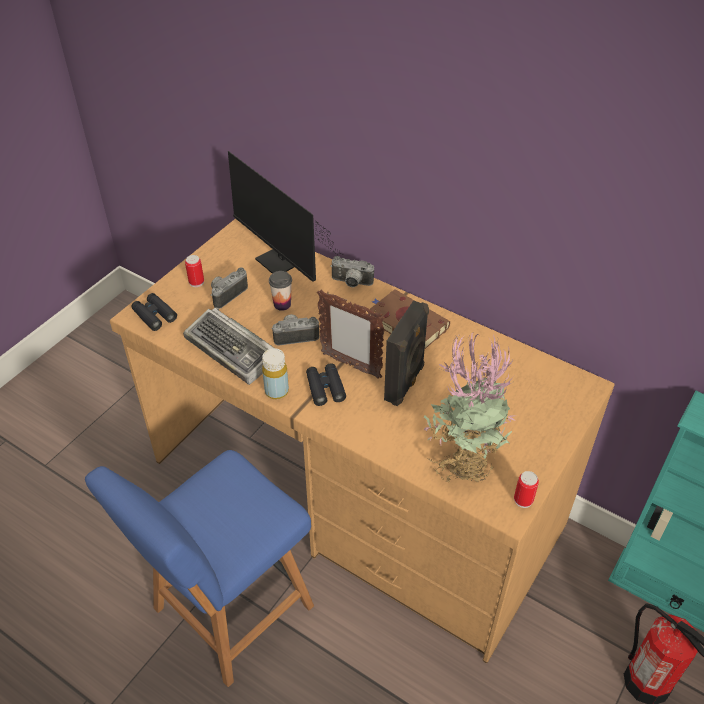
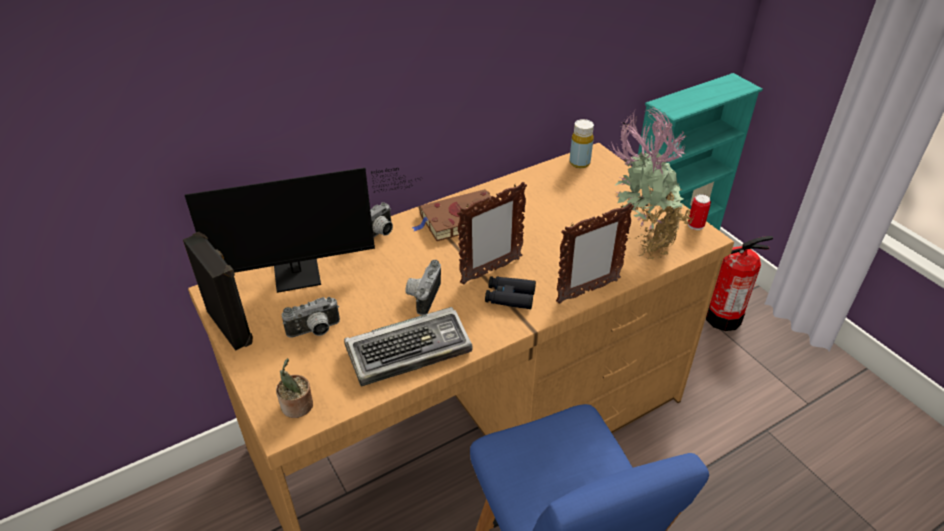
camera: 65 degrees left, 5 degrees down
black binoculars [131,293,177,331] -> potted plant [276,358,313,418]
can [185,255,204,287] -> none
camera [211,267,248,309] -> camera turned 90 degrees counterclockwise [282,297,340,338]
yellow bottle [262,348,289,399] -> yellow bottle moved to [569,119,594,168]
cup [269,271,292,311] -> none
black speaker [384,300,429,406] -> black speaker moved to [183,232,253,351]
none -> picture frame [556,203,634,304]

